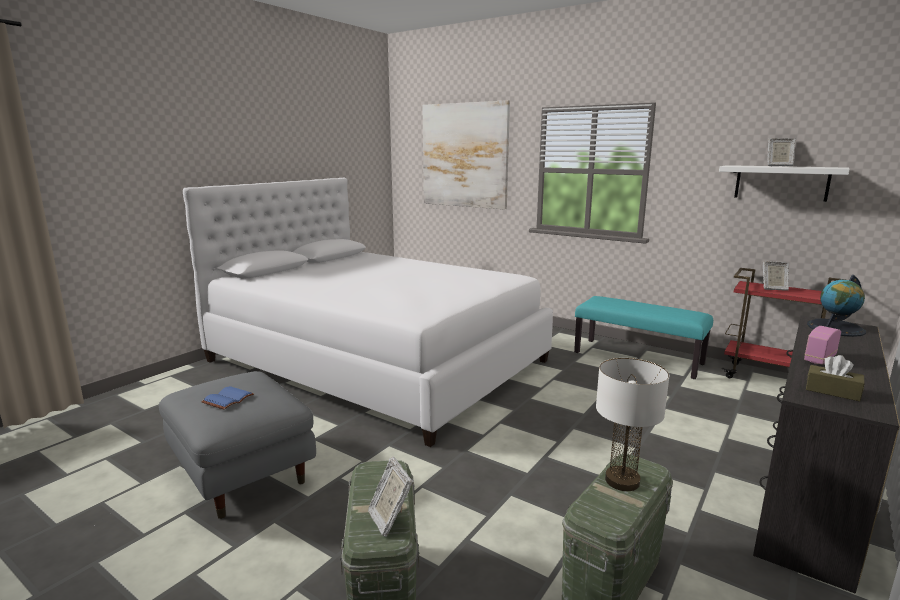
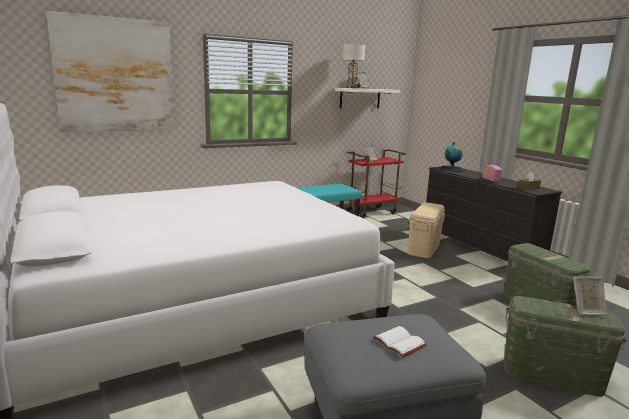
camera: 65 degrees left, 0 degrees up
blue book [201,386,254,410] -> white book [373,326,427,357]
table lamp [596,358,670,491] -> table lamp moved to [343,44,365,88]
none -> beige storage box [408,203,445,258]

